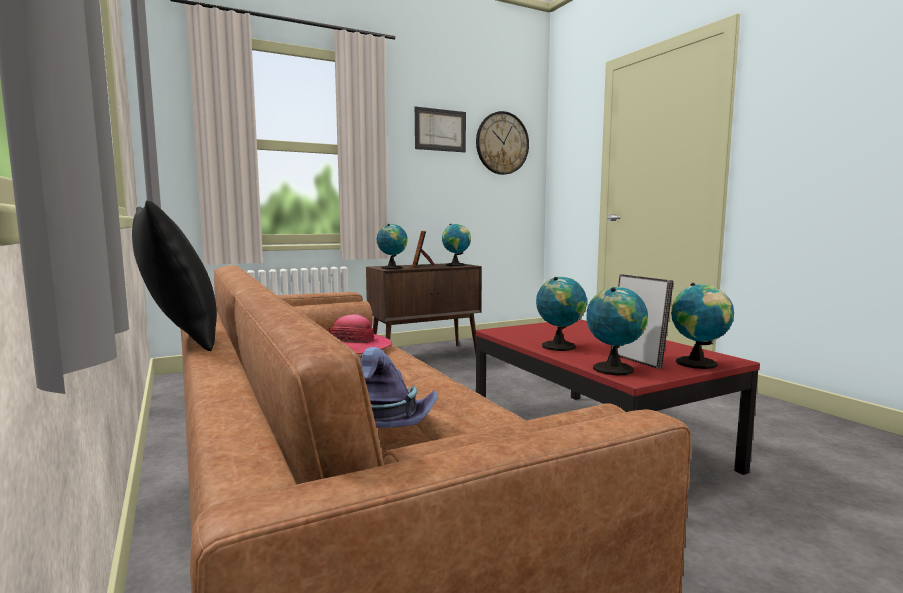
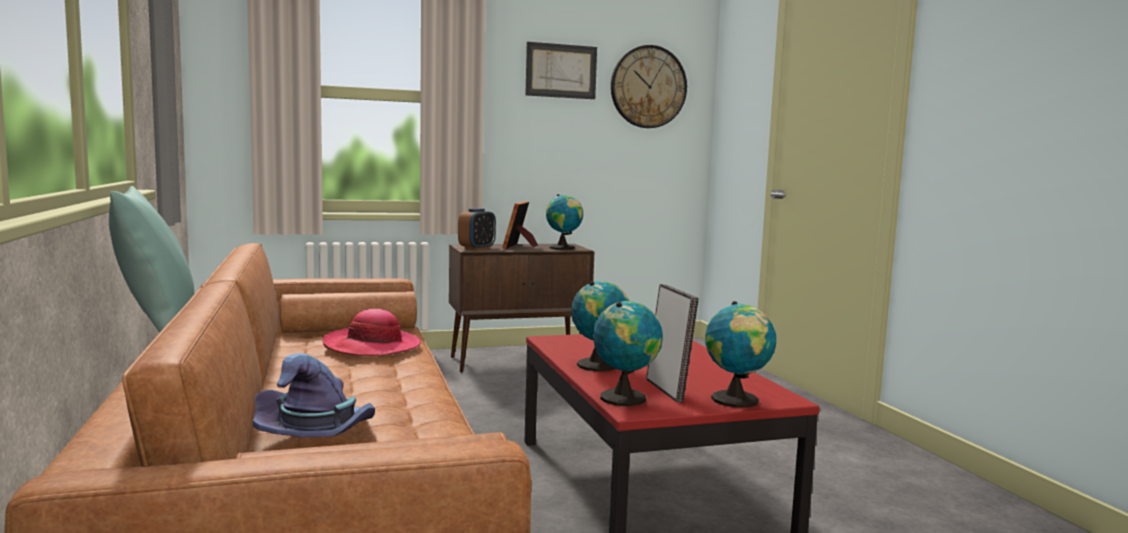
camera: 10 degrees right, 0 degrees up
black pillow [132,201,217,351] -> turquoise pillow [109,186,194,333]
globe [377,224,408,269] -> alarm clock [458,208,496,250]

